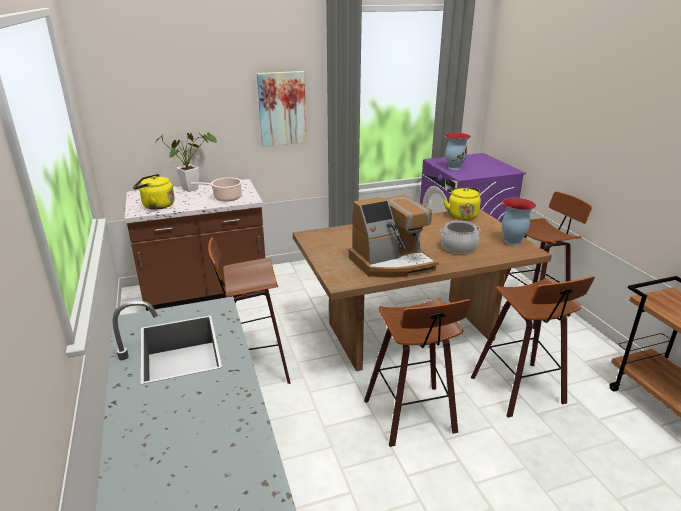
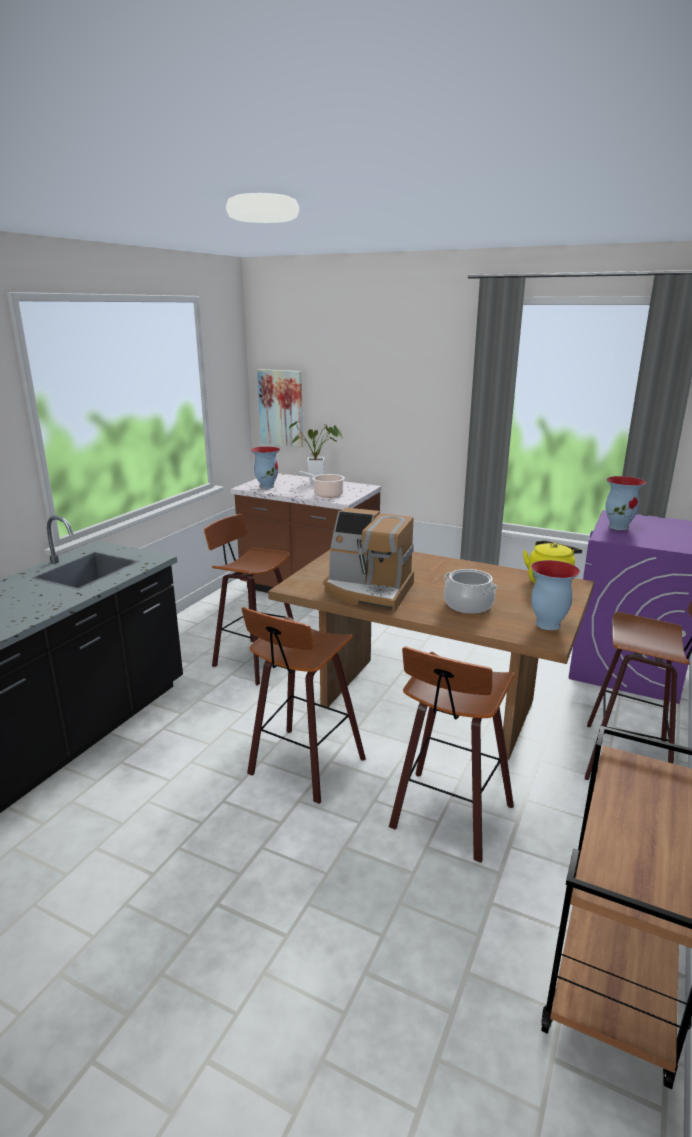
camera: 45 degrees right, 5 degrees down
yellow kettle [133,174,175,210] -> vase [251,447,280,489]
picture [257,71,307,146] -> picture moved to [257,369,303,448]

